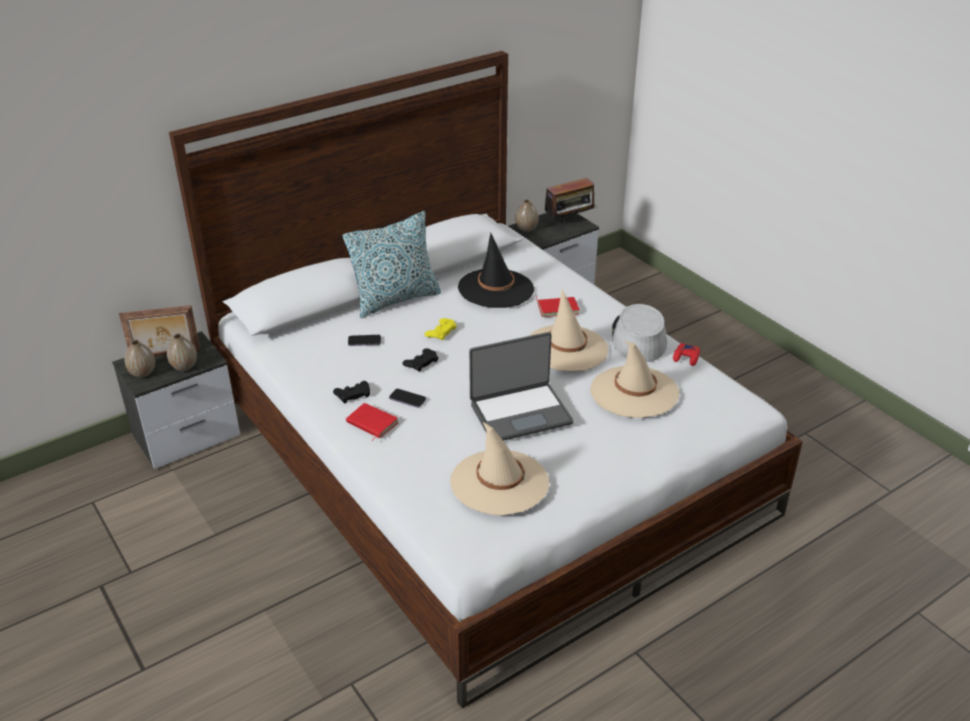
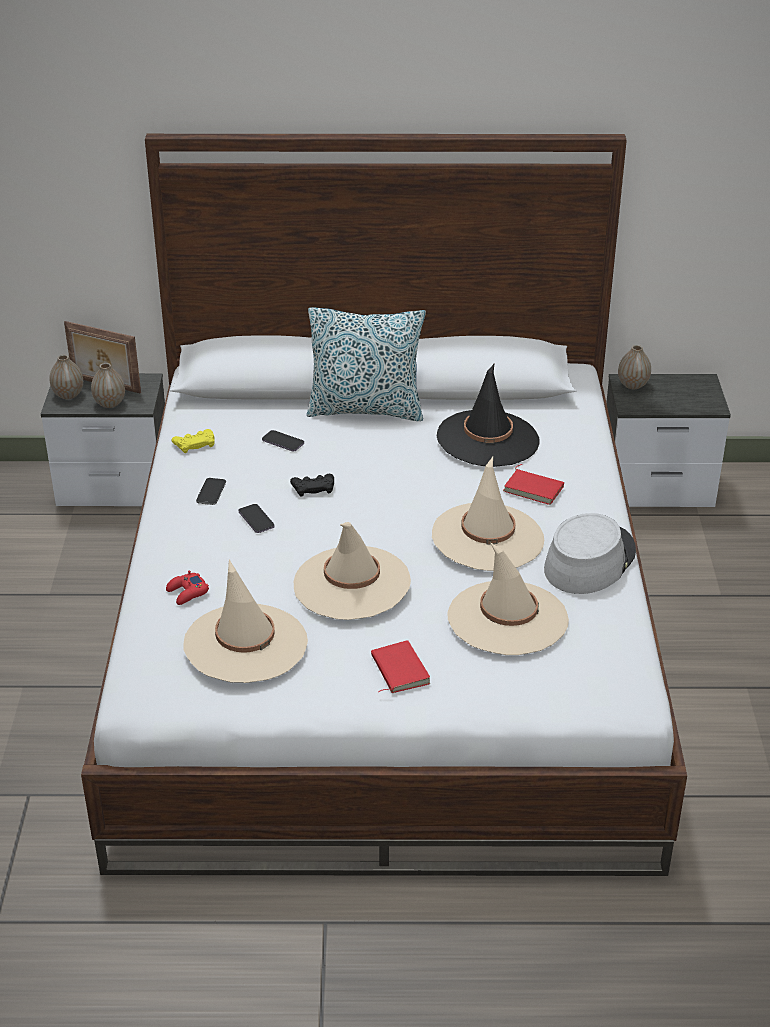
camera: 35 degrees right, 0 degrees up
black game controller [333,381,370,403] -> phone [196,478,226,505]
red book [346,403,399,441] -> red book moved to [371,640,430,693]
yellow game controller [425,318,457,340] -> yellow game controller moved to [171,429,215,453]
laptop [469,332,574,441] -> beige hat [294,522,411,620]
radio [545,178,597,223] -> none
red game controller [673,343,700,366] -> red game controller moved to [166,571,209,605]

